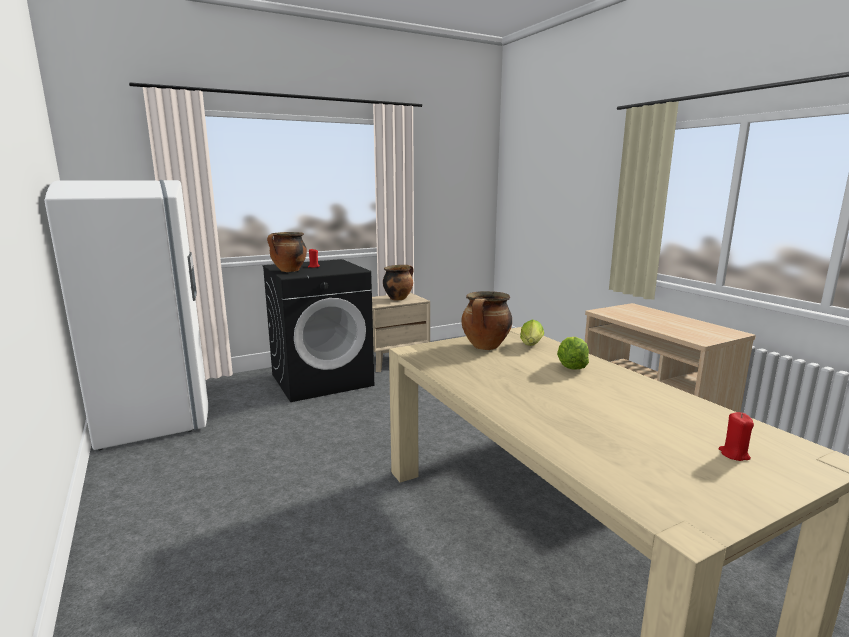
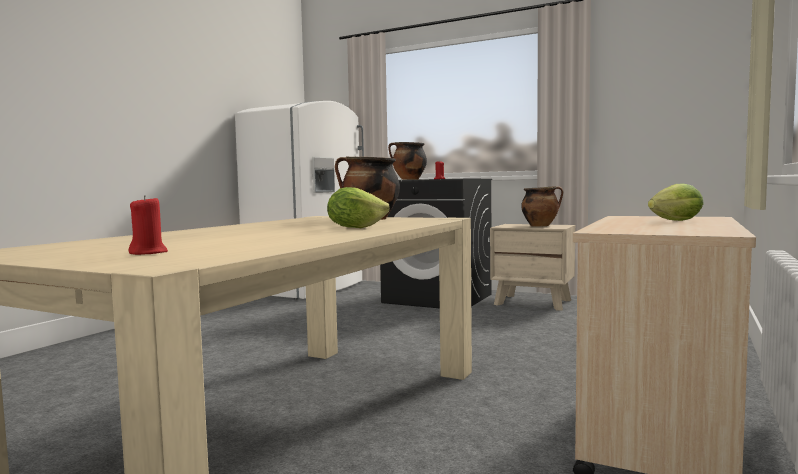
camera: 55 degrees right, 10 degrees down
lettuce [520,319,544,346] -> lettuce moved to [648,184,704,221]

